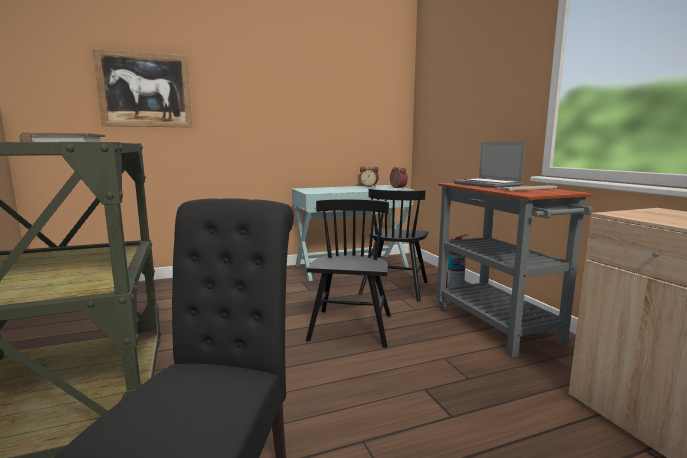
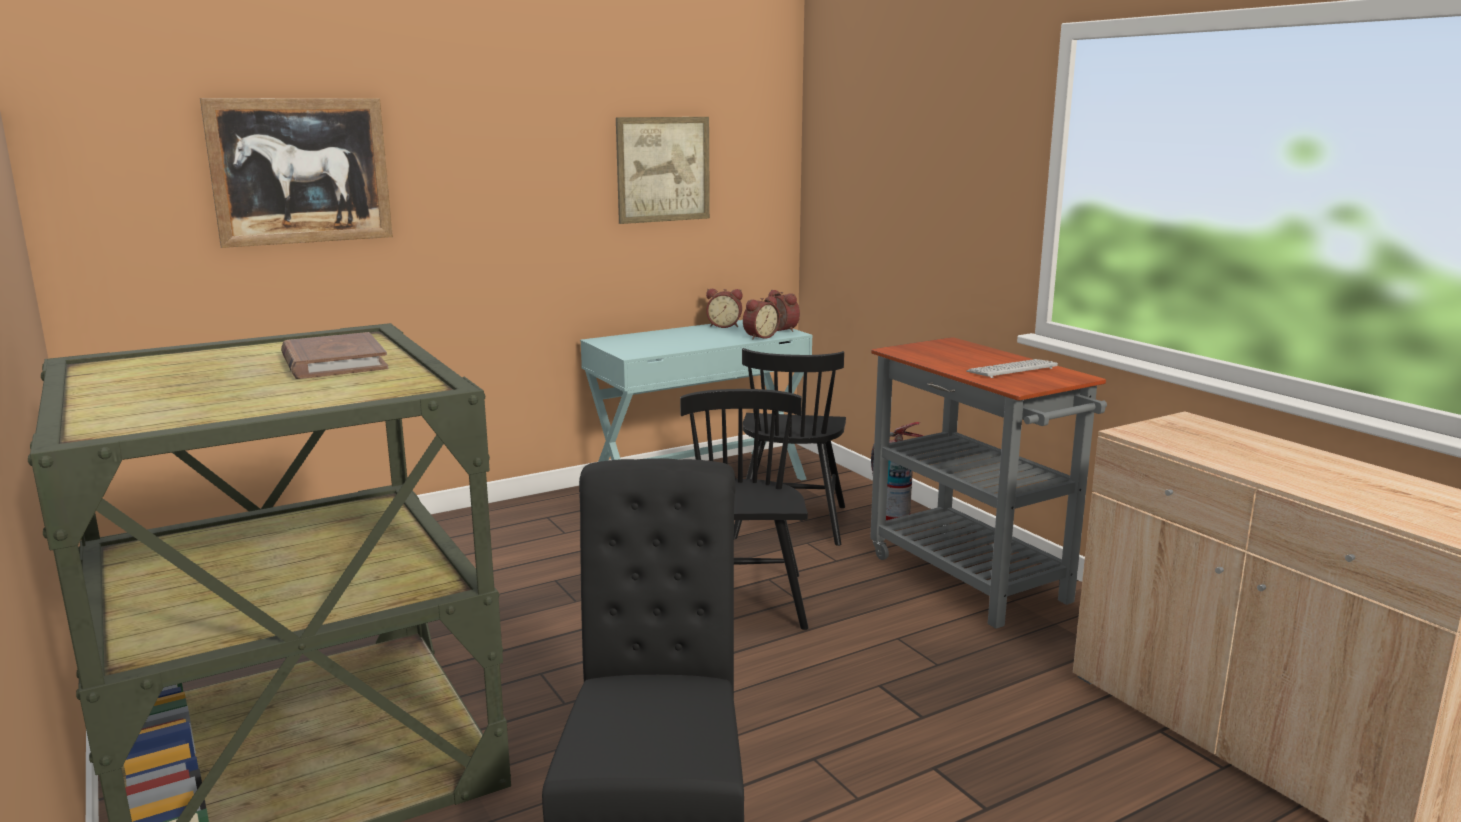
camera: 10 degrees left, 5 degrees up
laptop [453,142,526,188] -> none
none -> picture [616,117,710,224]
none -> alarm clock [743,296,780,340]

